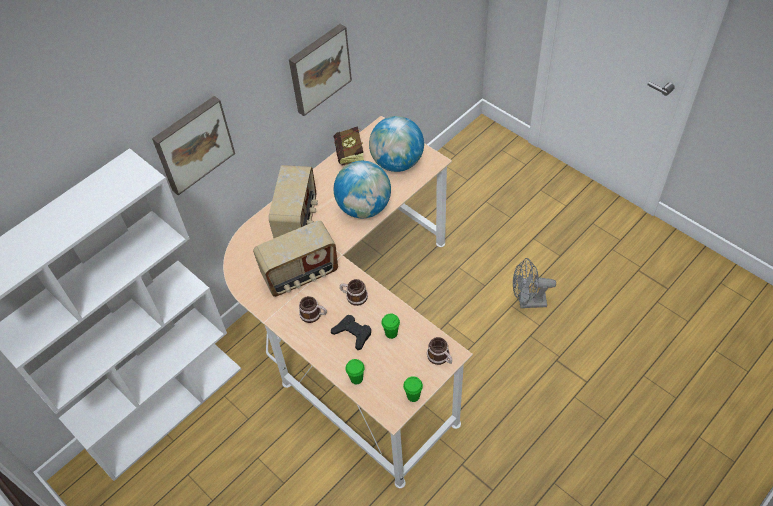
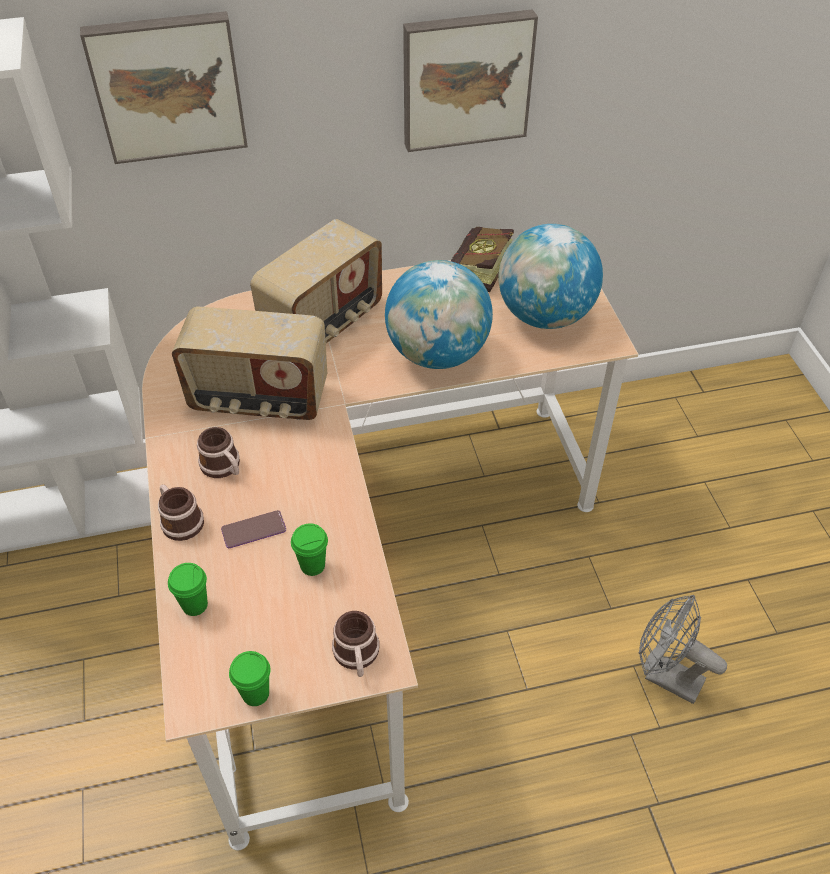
camera: 30 degrees right, 5 degrees down
black game controller [331,315,371,350] -> phone [221,510,286,548]
mug [340,279,368,306] -> mug moved to [158,484,204,541]

